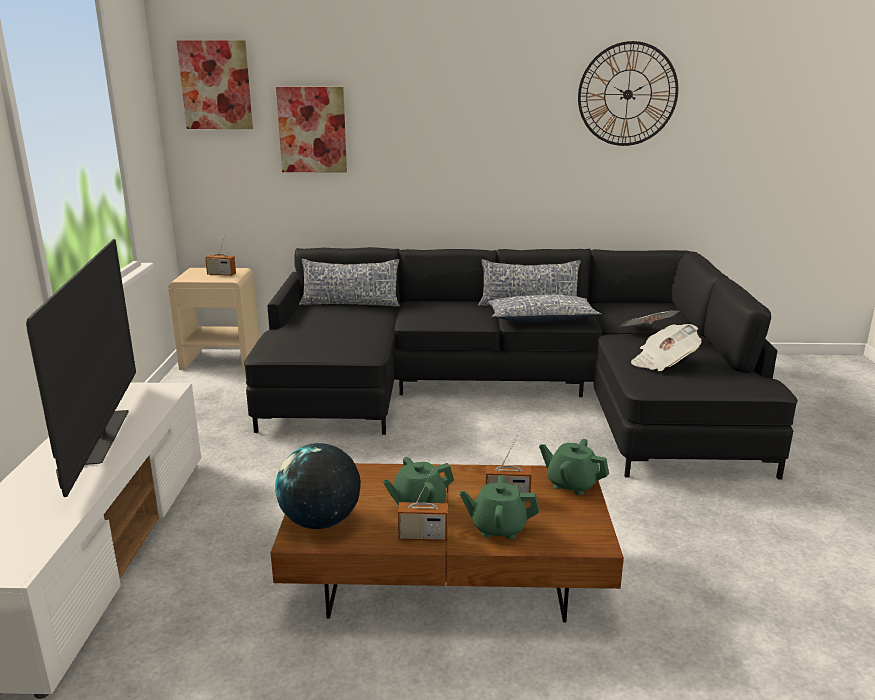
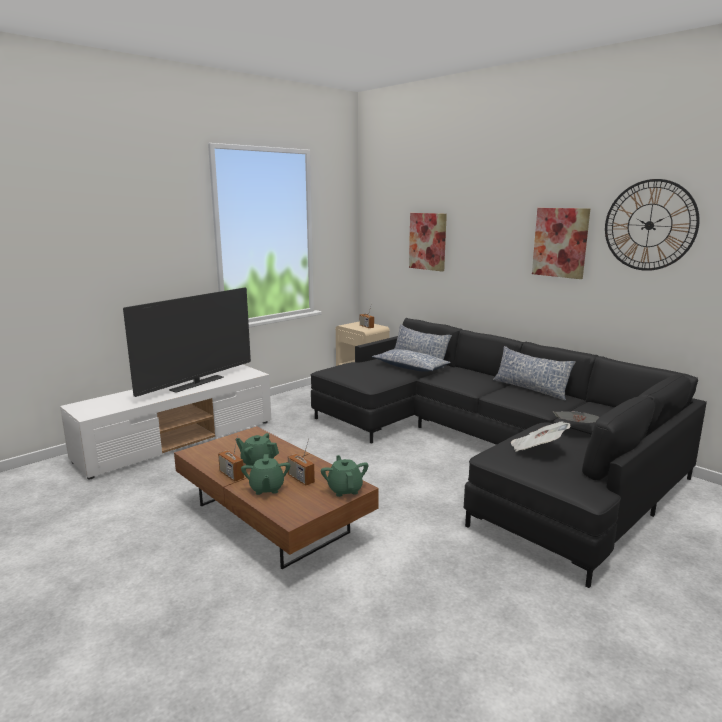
camera: 45 degrees right, 5 degrees down
picture [177,40,253,129] -> picture moved to [532,208,590,279]
globe [275,443,361,529] -> none
green teapot [460,475,539,539] -> green teapot turned 150 degrees counterclockwise [241,454,290,495]
pillow [488,295,601,322] -> pillow moved to [372,349,451,372]

